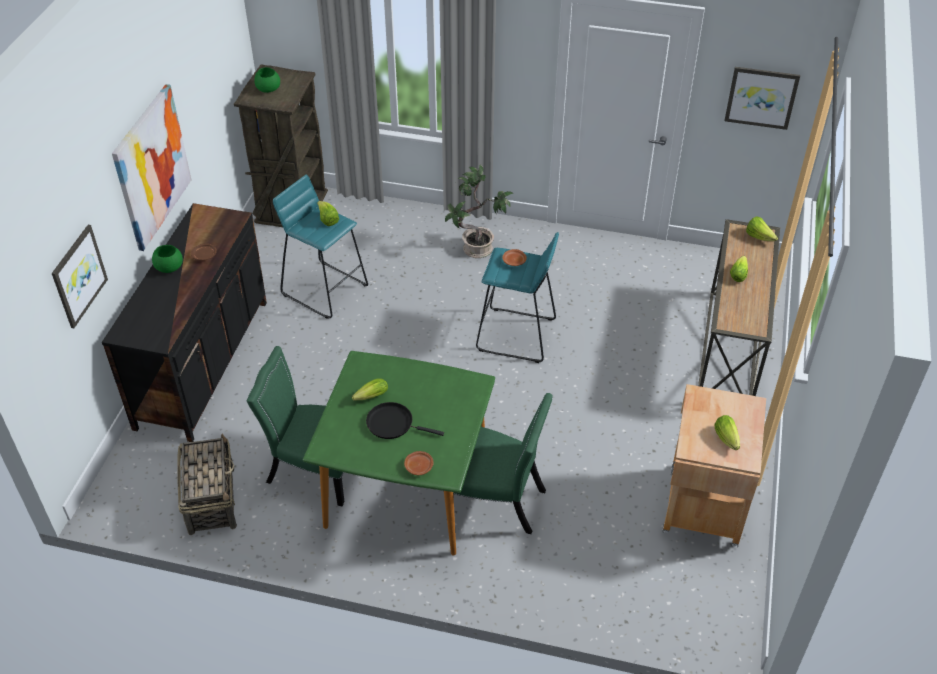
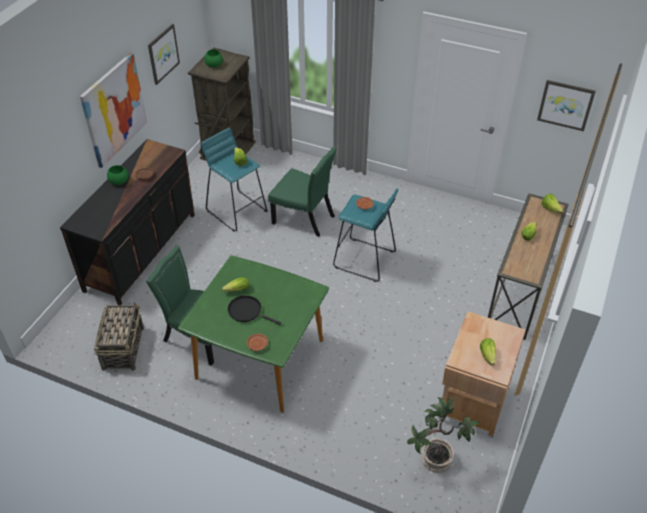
camera: 10 degrees right, 0 degrees up
picture [52,225,108,328] -> picture moved to [148,24,180,85]
potted plant [445,165,513,258] -> potted plant moved to [407,395,479,473]
green chair [453,393,553,534] -> green chair moved to [268,146,337,237]

